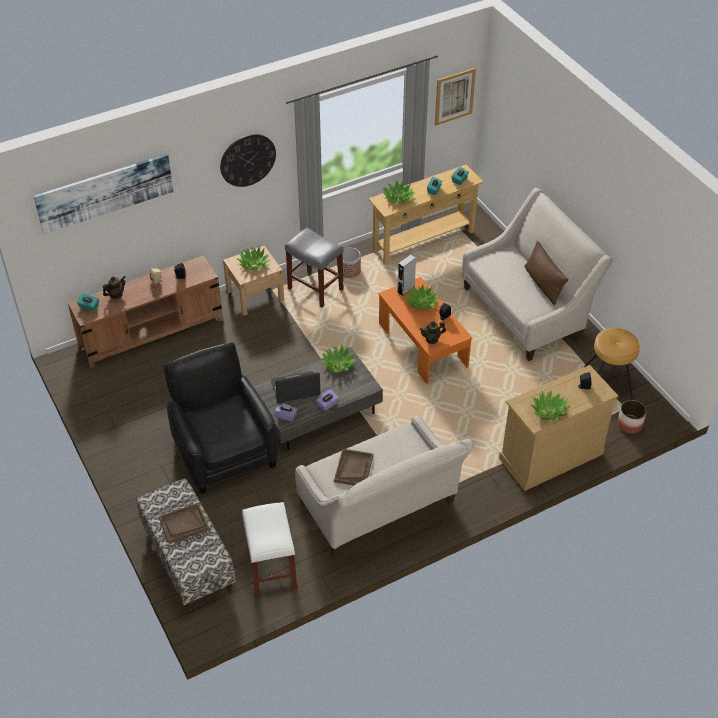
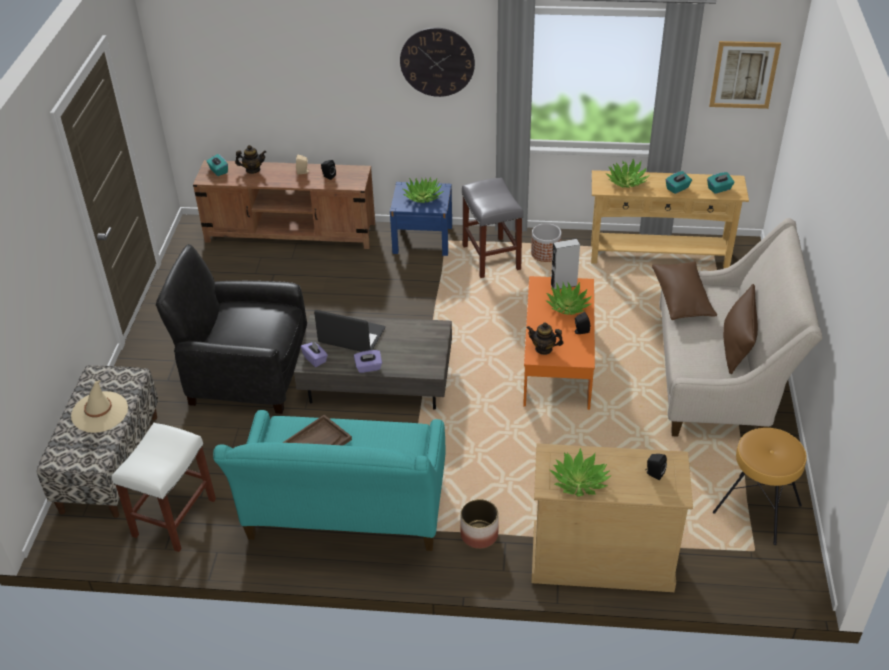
camera: 35 degrees right, 5 degrees down
picture [33,154,174,234] -> none
brown tray [159,503,209,544] -> beige hat [71,380,128,433]
black armchair [164,343,278,494] -> black armchair turned 90 degrees counterclockwise [156,244,307,414]
beige nightstand [223,246,284,316] -> blue nightstand [390,182,452,256]
beige sofa [295,416,474,557] -> turquoise sofa [213,410,445,551]
potted plant [321,345,357,373] -> none
planter [617,400,647,433] -> planter moved to [460,499,498,549]
none -> brown pillow [652,261,717,320]

